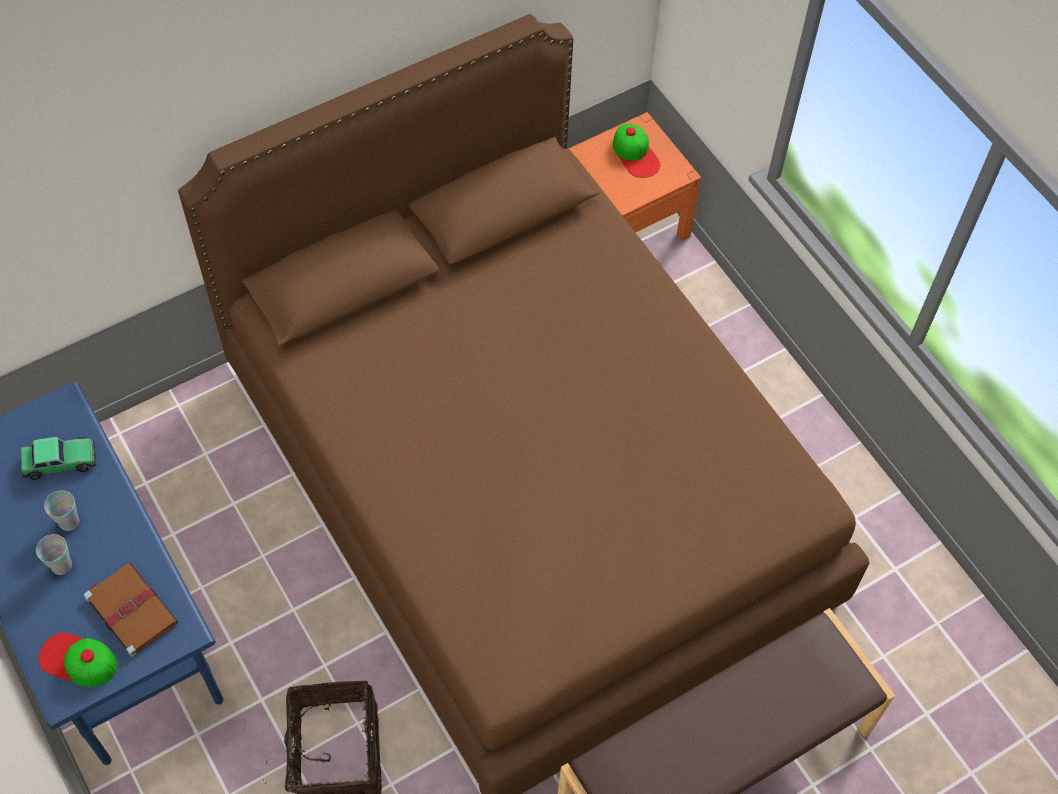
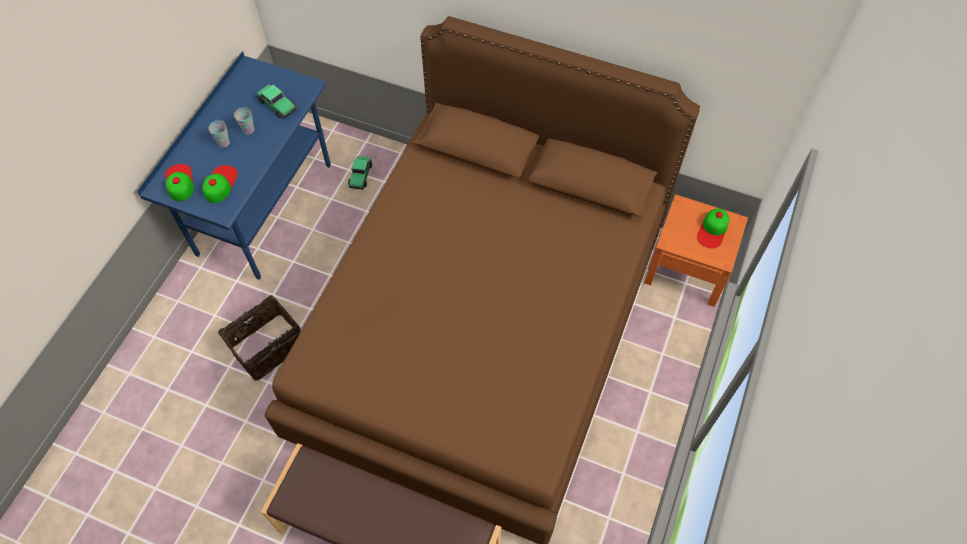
camera: 55 degrees right, 0 degrees up
brown book [84,563,178,657] -> cap [202,165,238,203]
none -> toy car [348,156,372,189]

